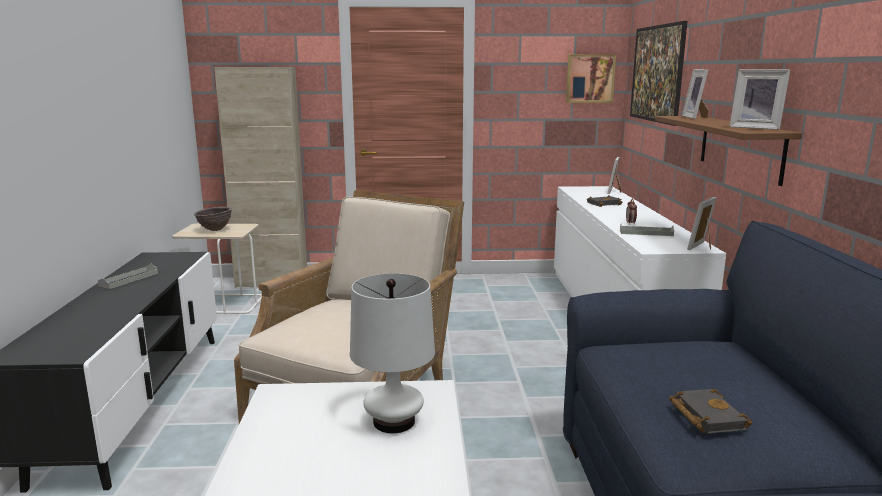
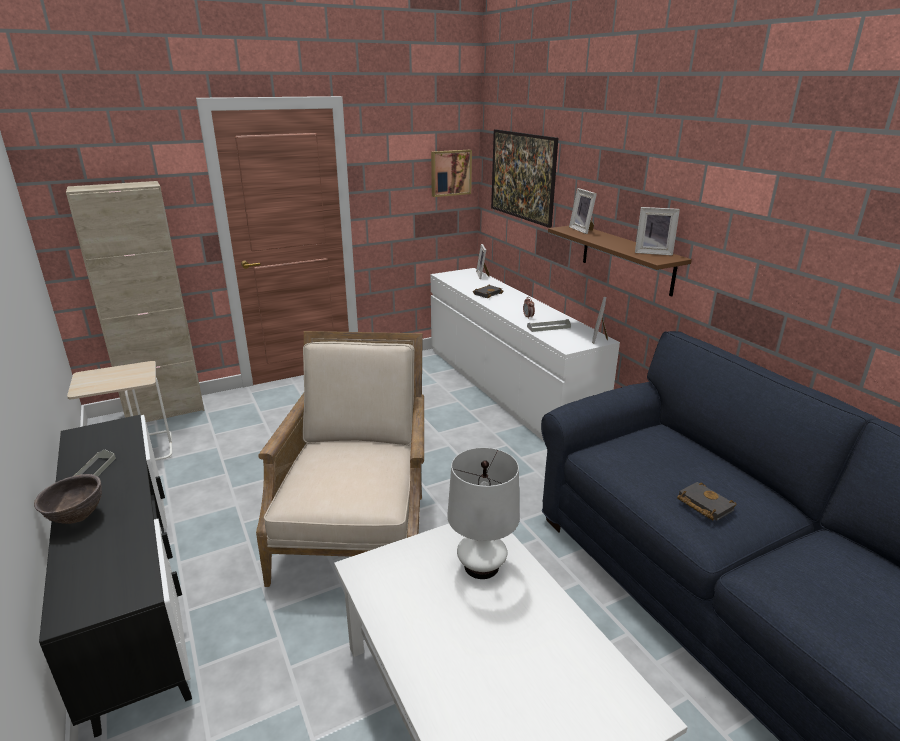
camera: 25 degrees left, 10 degrees up
brown bowl [194,207,232,231] -> brown bowl moved to [34,474,102,524]

